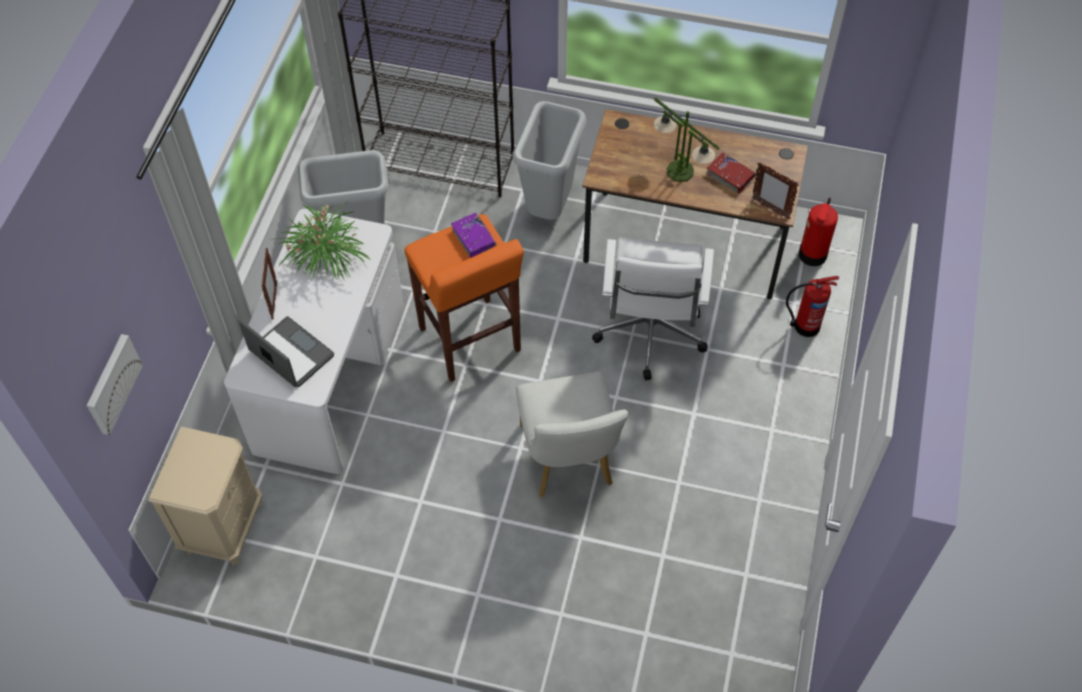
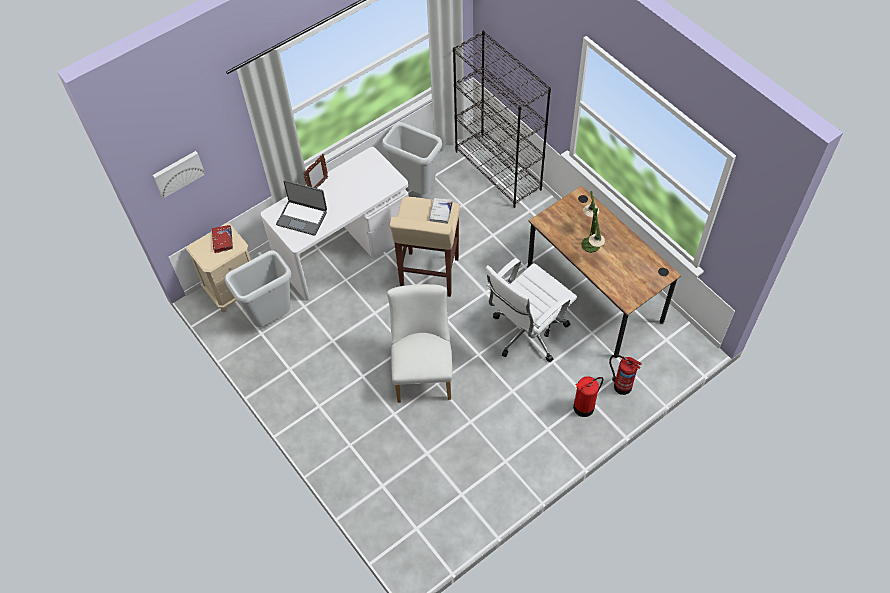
camera: 40 degrees right, 0 degrees up
laptop [239,316,334,387] -> laptop turned 120 degrees clockwise [276,180,327,236]
potted plant [270,202,371,281] -> none
orange stool [404,214,524,382] -> beige stool [390,197,460,297]
purple book [451,213,496,258] -> white book [429,198,453,224]
grey trash can [513,101,586,220] -> grey trash can moved to [225,250,291,327]
white chair [516,371,628,497] -> white chair turned 150 degrees clockwise [387,284,453,403]
red book [706,153,756,194] -> red book moved to [212,225,233,253]
picture frame [752,162,799,219] -> none
fire extinguisher [799,198,838,266] -> fire extinguisher moved to [573,376,604,417]

